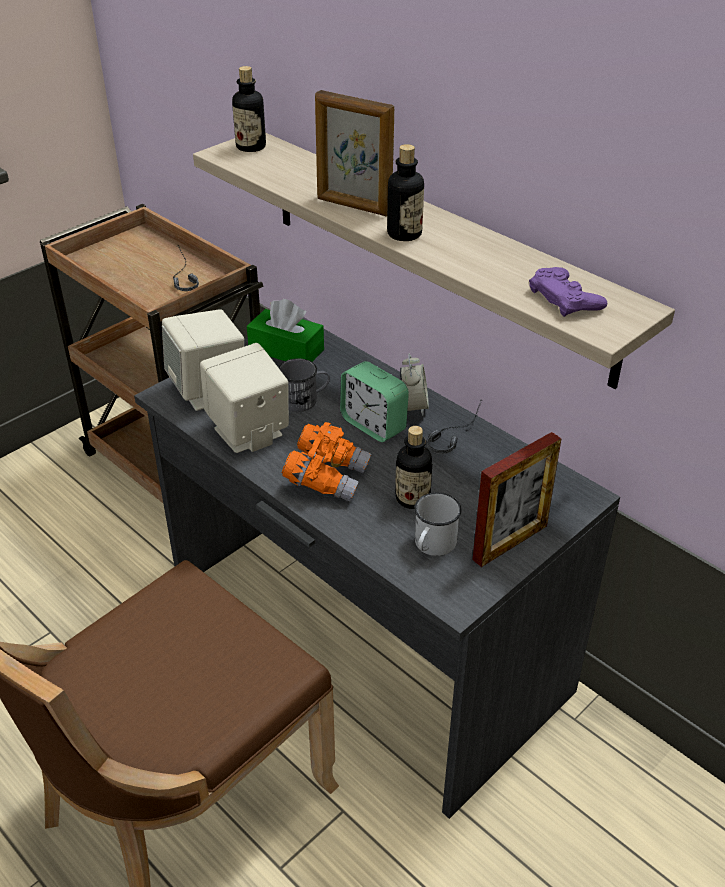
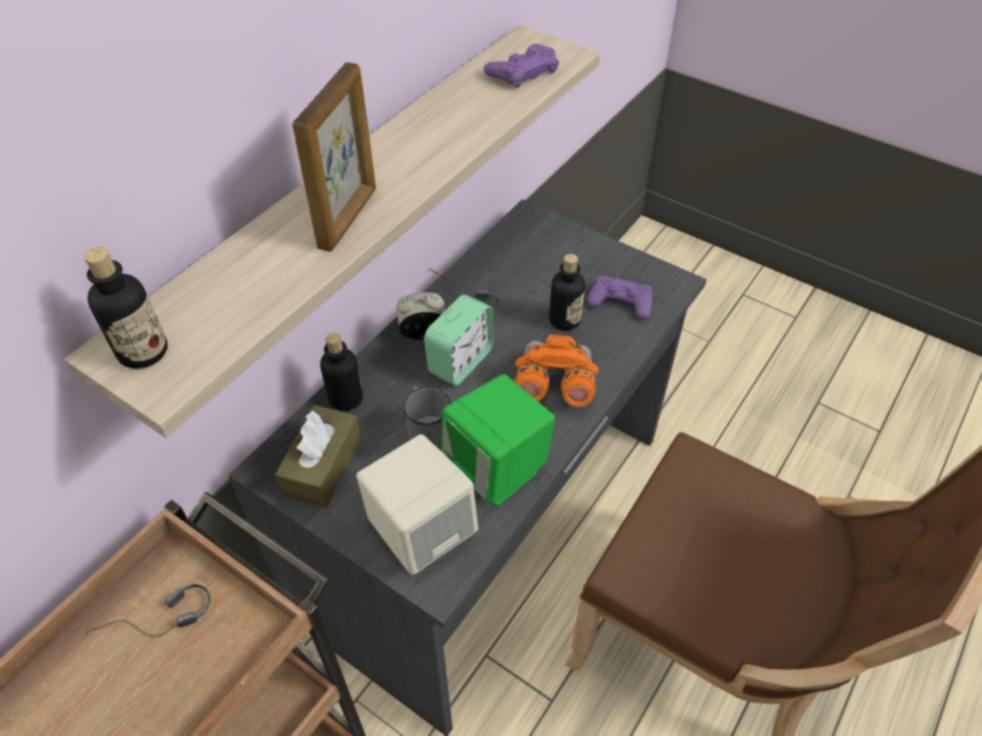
camera: 100 degrees left, 10 degrees up
beige speaker [200,343,289,453] -> green speaker [441,374,555,506]
green tissue box [247,299,324,362] -> brown tissue box [275,405,361,508]
bottle [387,144,424,241] -> bottle moved to [320,333,363,411]
white mug [414,492,462,556] -> purple game controller [587,275,652,319]
picture frame [473,432,561,567] -> none

